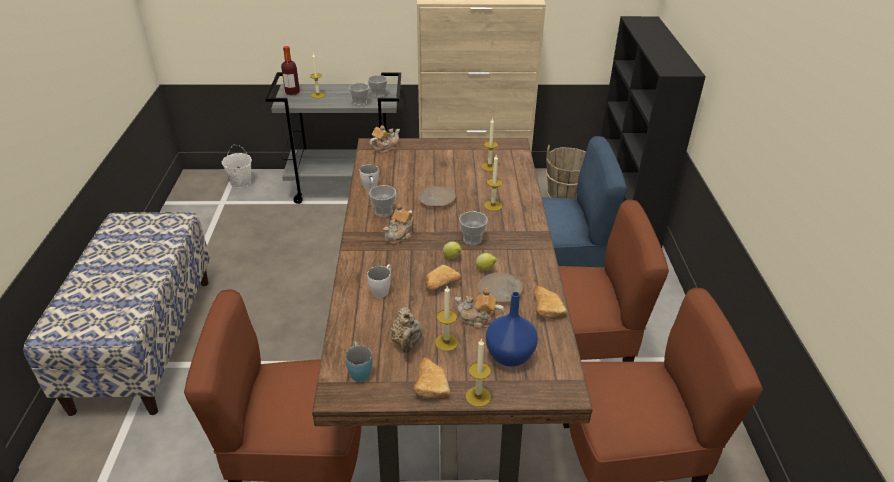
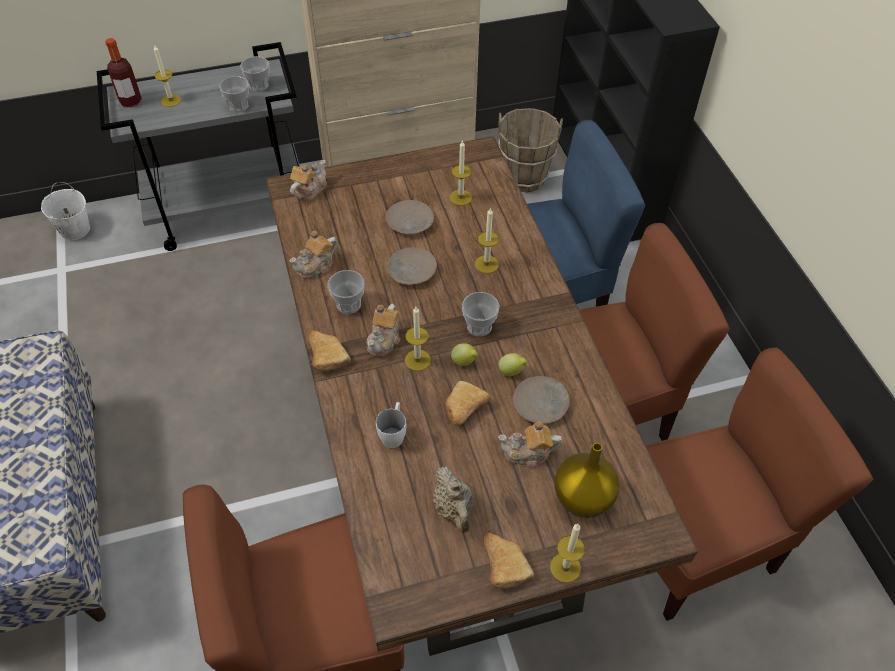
camera: 15 degrees left, 15 degrees up
blue mug [345,342,373,382] -> none
white mug [360,164,379,190] -> teapot [290,231,338,278]
candle [435,286,458,351] -> candle moved to [405,307,431,371]
blue vase [486,292,538,367] -> yellow vase [555,443,620,518]
bread [534,286,567,319] -> bread moved to [308,330,351,371]
none -> beige plate [386,200,434,234]

